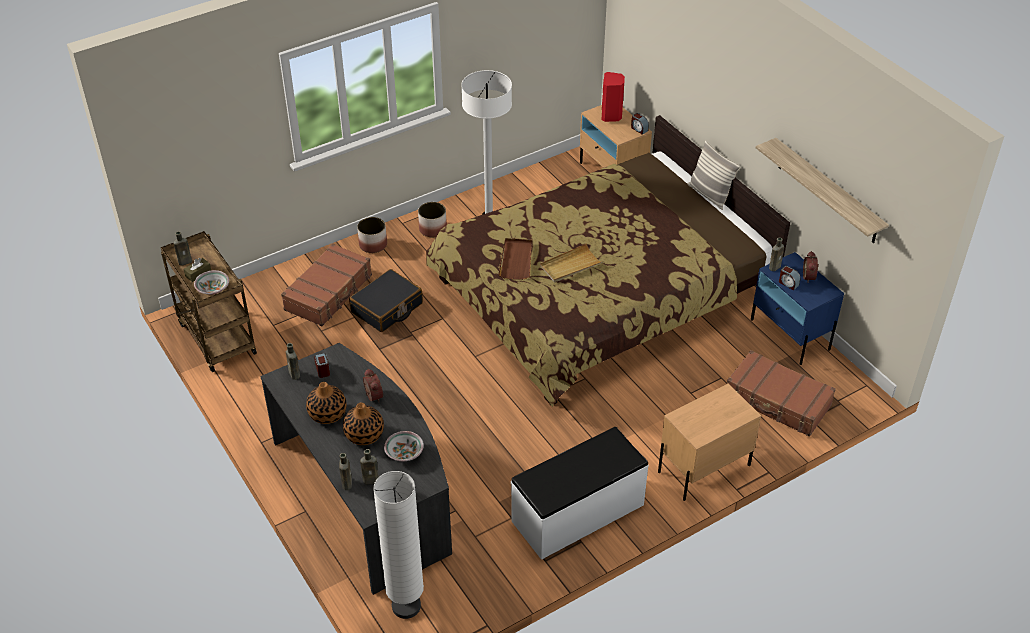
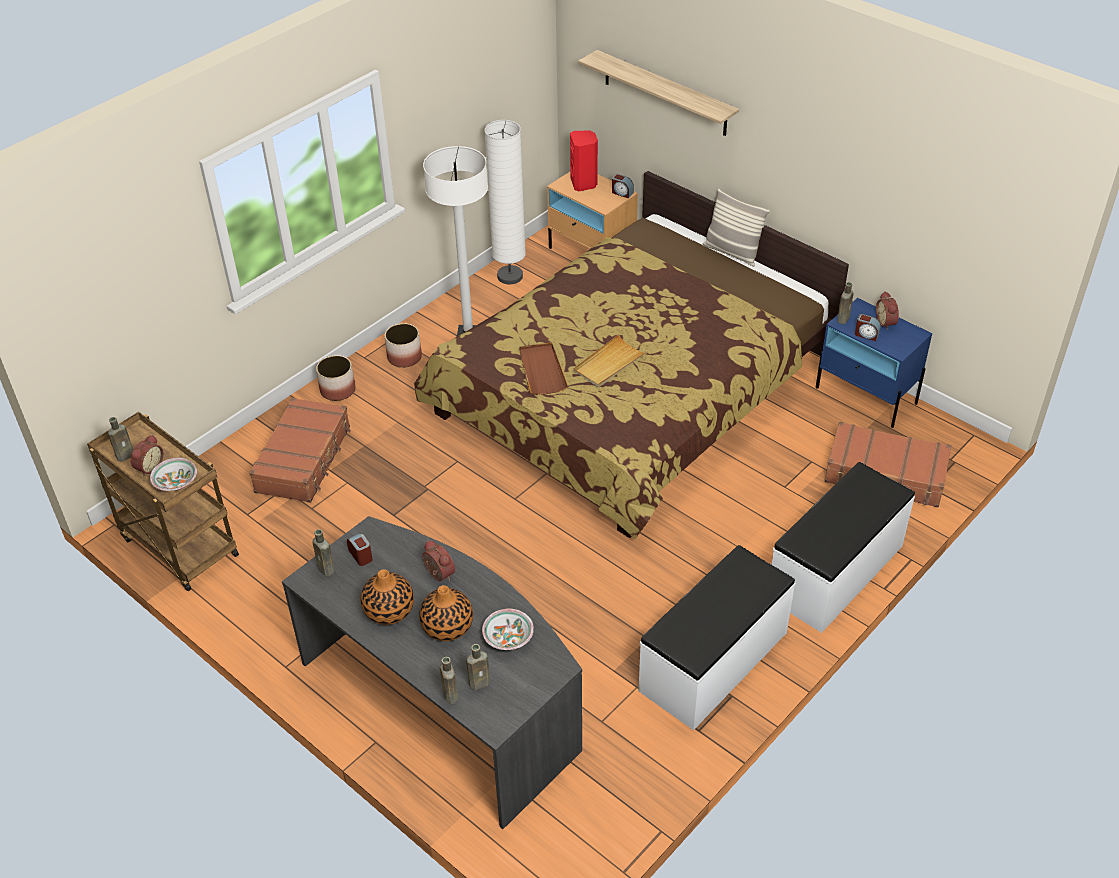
camera: 15 degrees left, 0 degrees up
brown tissue box [184,258,211,282] -> alarm clock [130,435,163,477]
black suitcase [349,269,423,332] -> none
white floor lamp [373,471,424,619] -> white floor lamp moved to [485,120,526,284]
beige nightstand [658,383,761,501] -> white bench [772,462,915,633]
shelf [756,138,889,243] -> shelf moved to [578,50,739,136]

